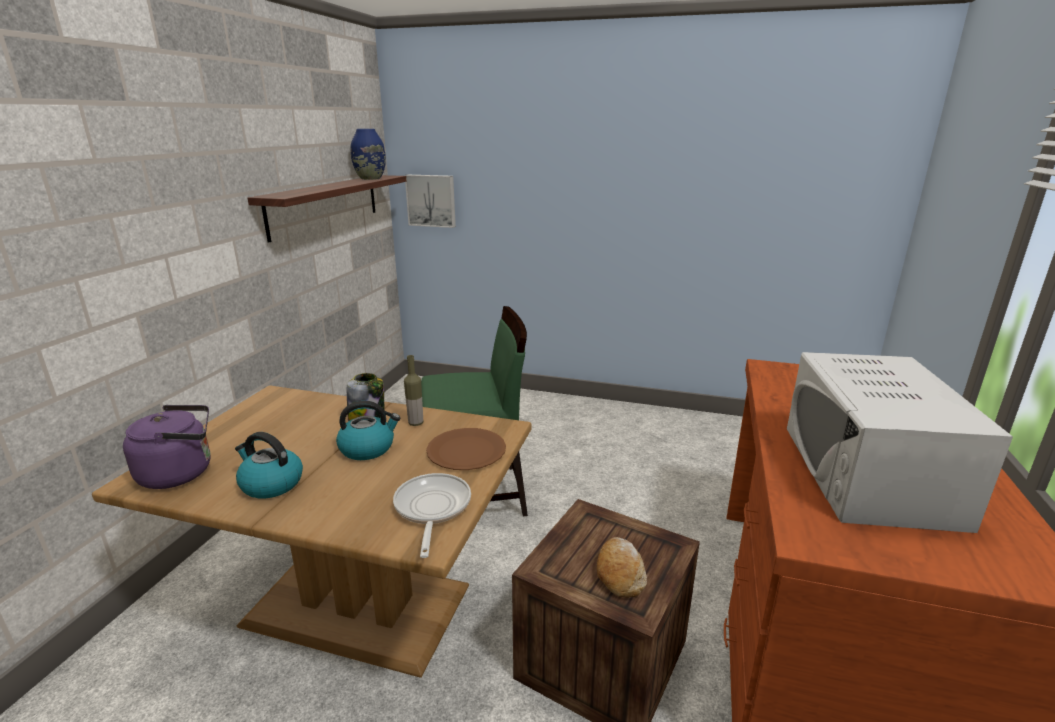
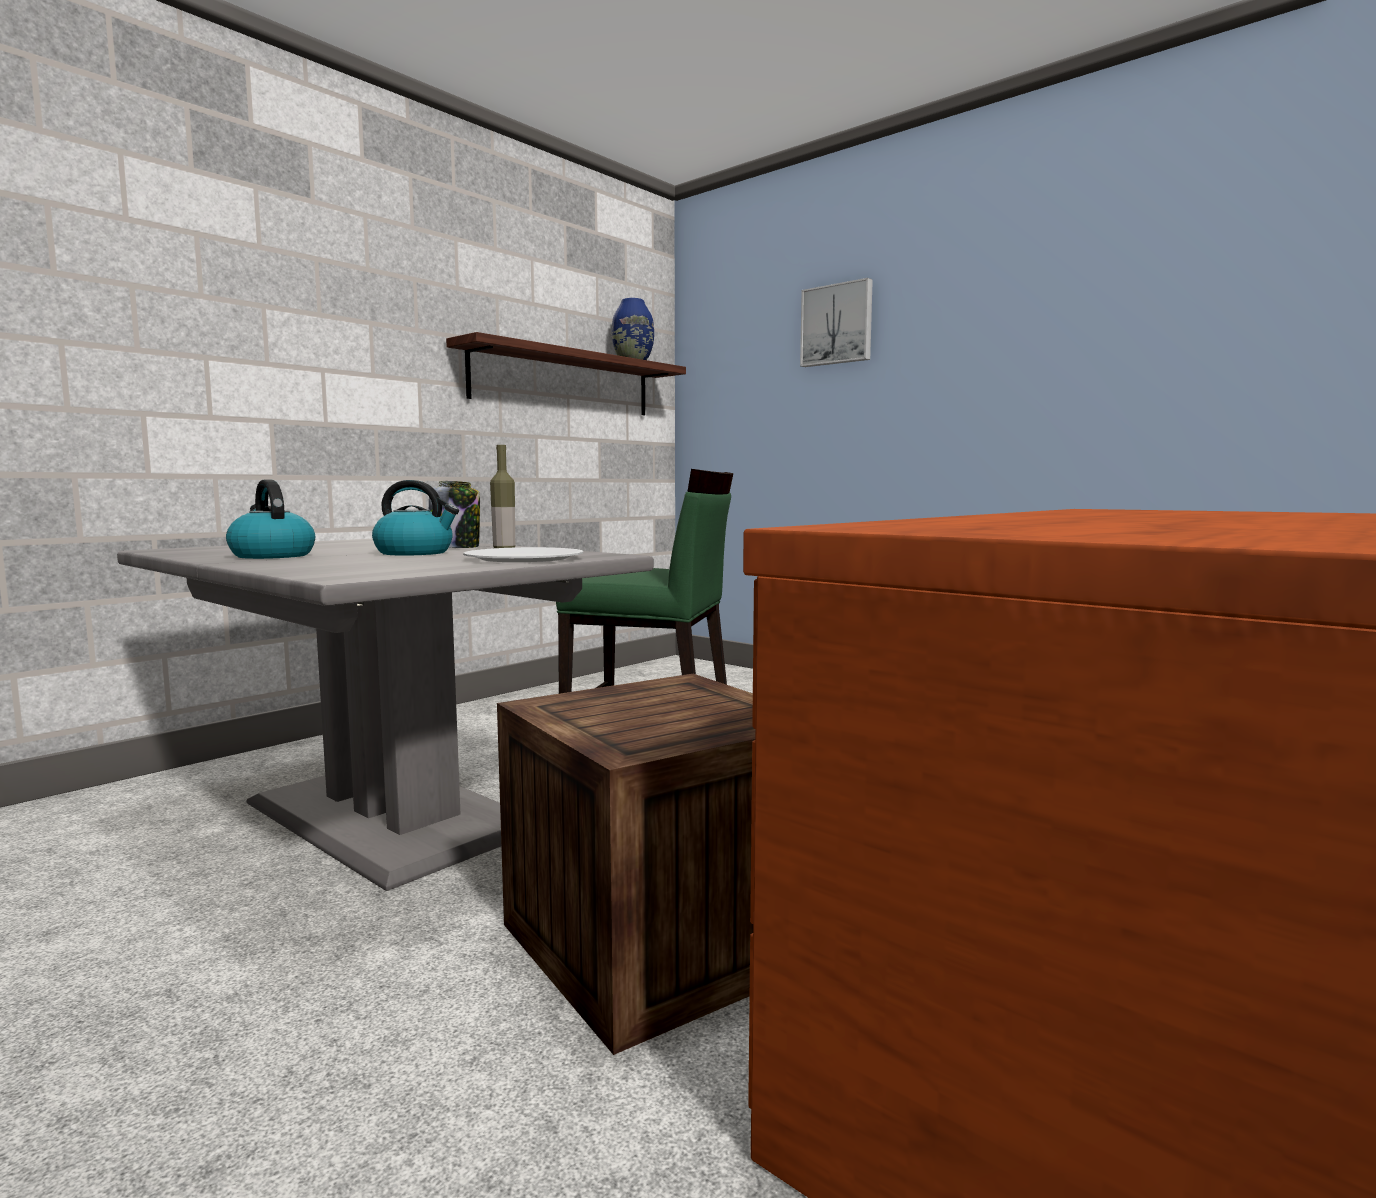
camera: 25 degrees right, 15 degrees down
brown dining table [92,386,532,678] -> grey dining table [117,539,654,891]
purple kettle [123,405,210,489] -> none
frying pan [393,473,471,558] -> none
picture [405,175,456,228] -> picture moved to [800,278,873,367]
brown plate [426,428,506,470] -> white plate [463,547,583,562]
bread [597,537,647,598] -> none
white microwave [787,352,1013,533] -> none

